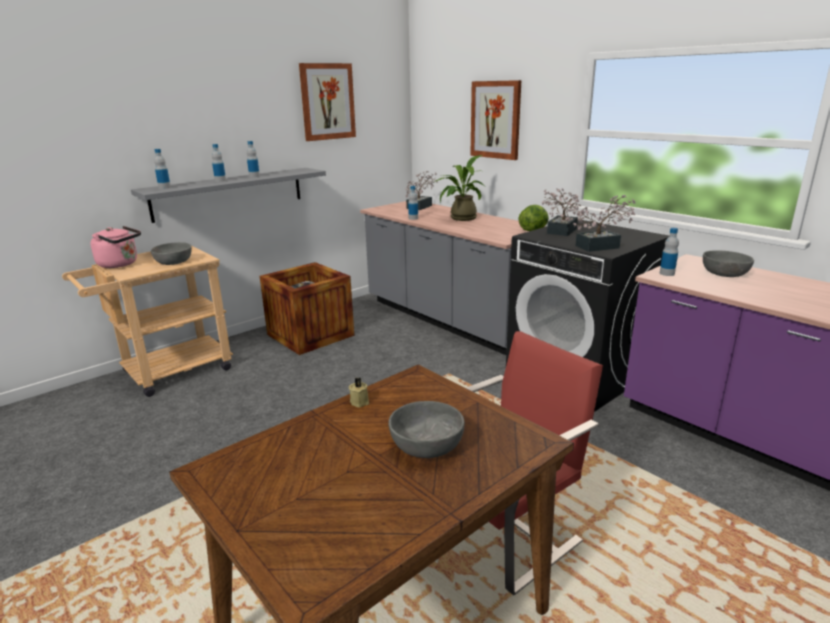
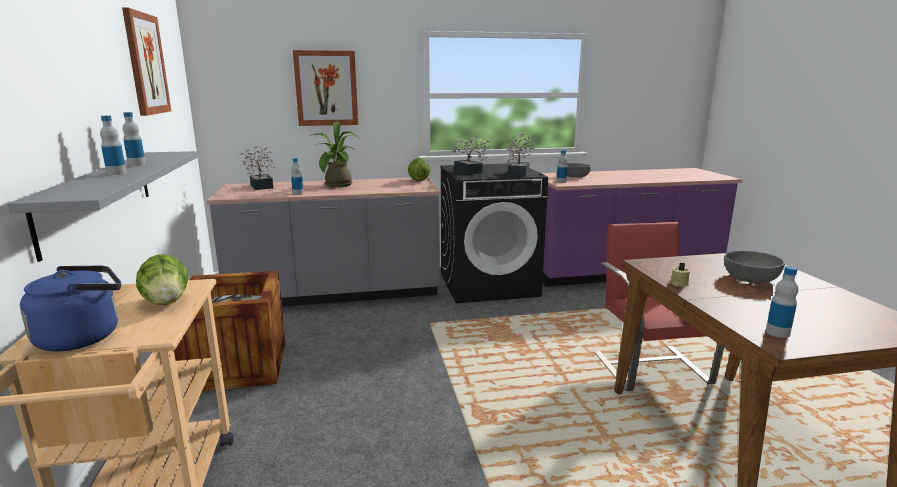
camera: 60 degrees left, 5 degrees down
pink kettle [90,226,141,268] -> blue kettle [20,266,121,352]
grey bowl [151,242,192,265] -> lettuce [136,254,189,305]
bottle [154,149,171,189] -> bottle moved to [766,266,798,338]

